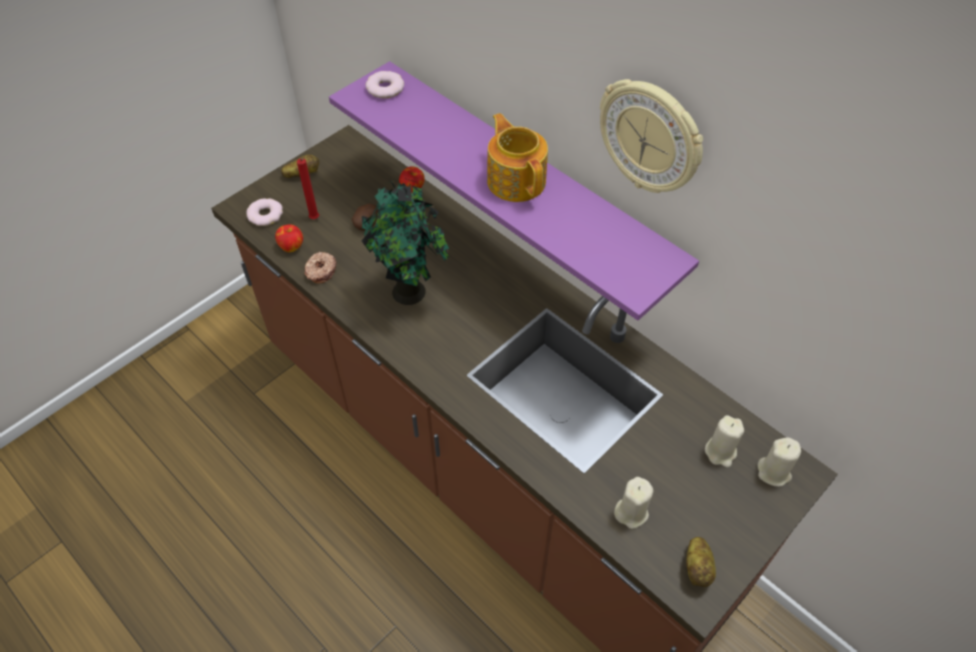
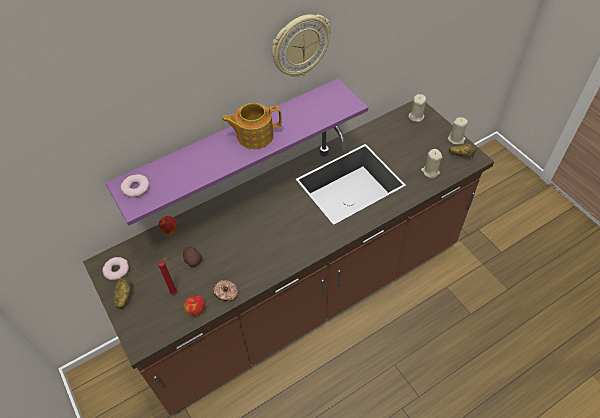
camera: 75 degrees left, 0 degrees up
donut [247,198,283,226] -> donut moved to [102,257,129,280]
potted plant [361,178,449,305] -> none
beige candle [705,415,744,467] -> beige candle moved to [448,117,468,145]

